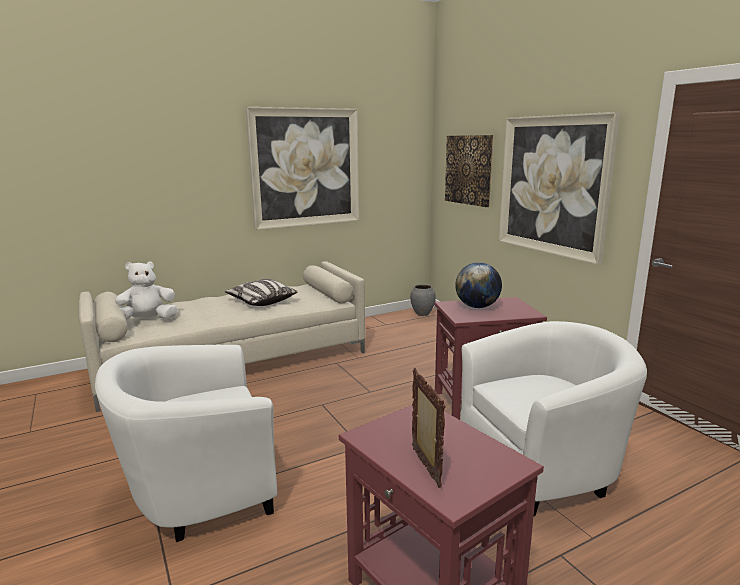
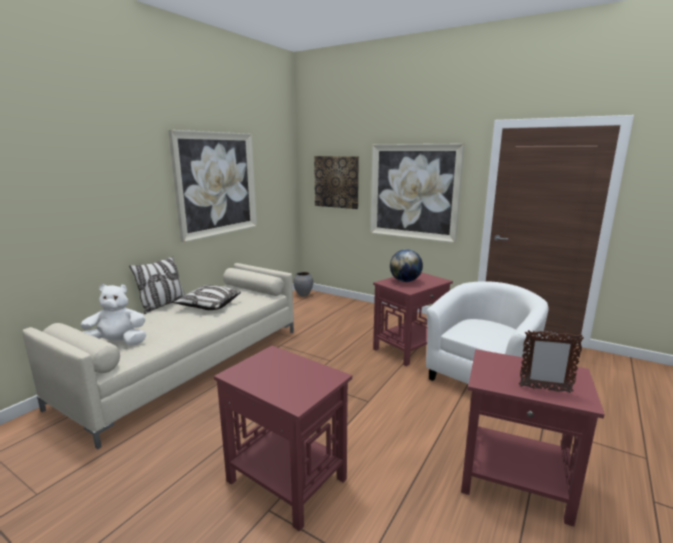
camera: 30 degrees left, 0 degrees up
white armchair [95,345,277,542] -> red side table [214,346,352,531]
white plush toy [115,261,178,320] -> white plush toy turned 45 degrees clockwise [81,284,146,345]
picture frame [412,368,446,488] -> picture frame turned 150 degrees clockwise [519,330,584,393]
none -> pillow [129,256,185,314]

